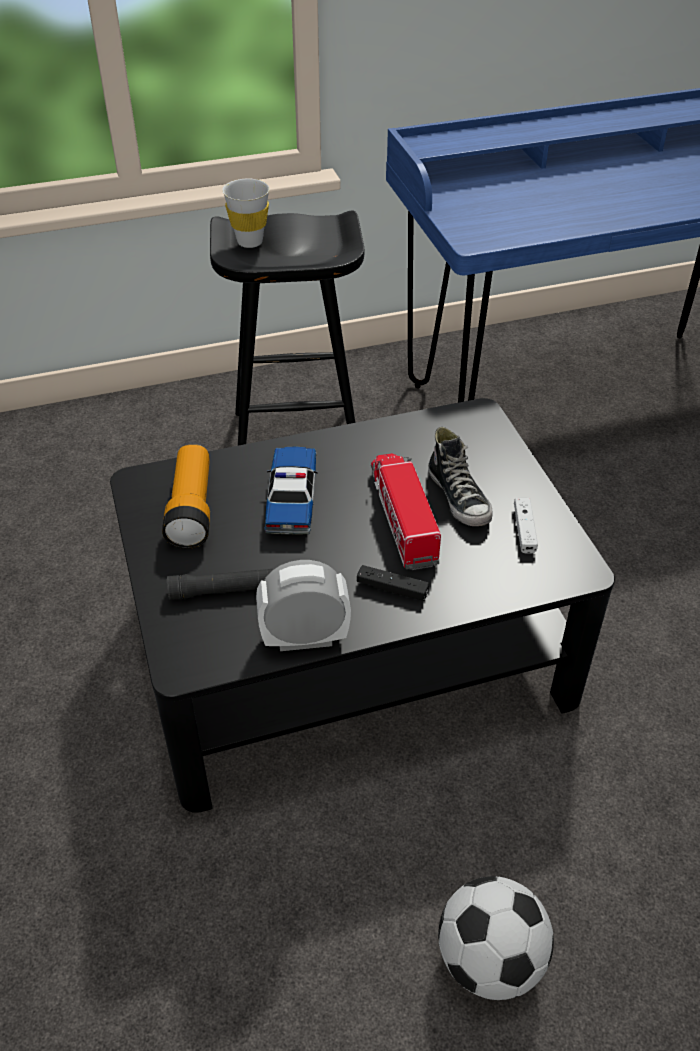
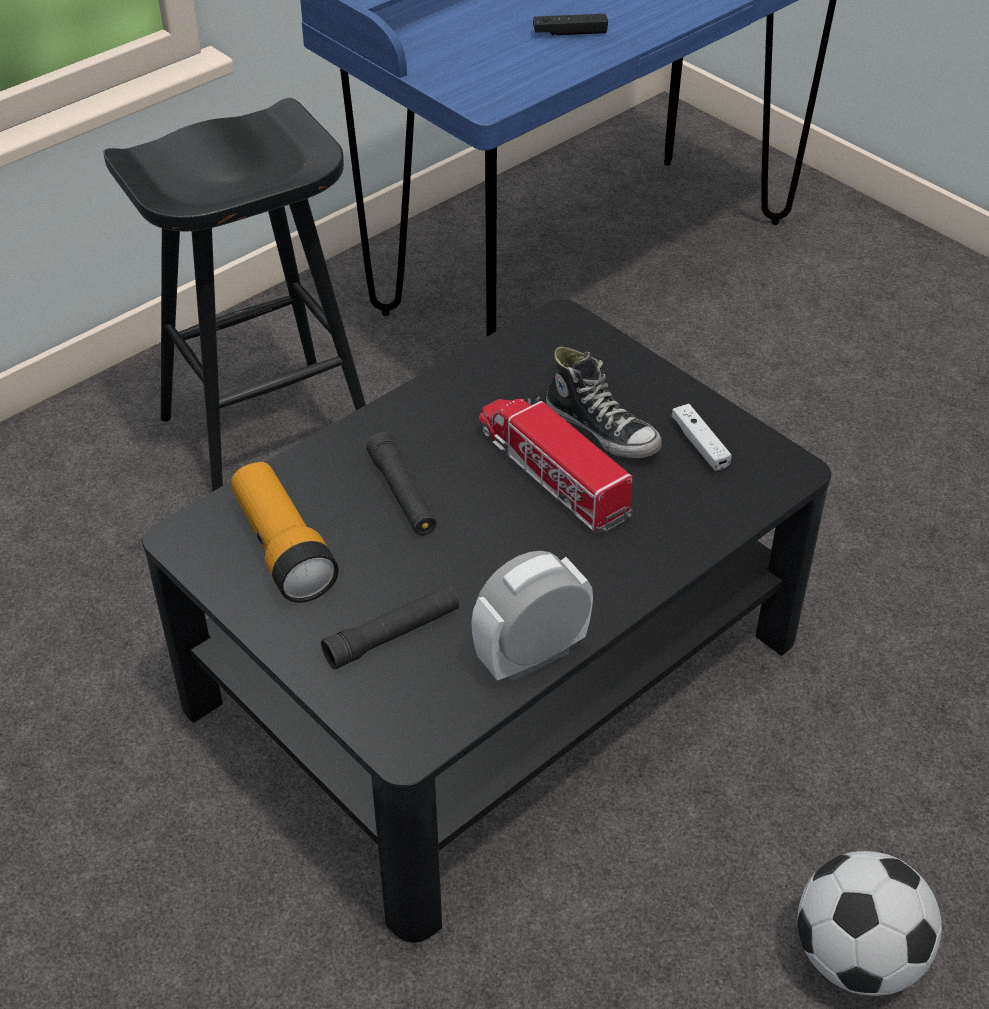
camera: 25 degrees left, 0 degrees up
white cup [222,179,270,248] -> none
toy car [264,446,317,534] -> black flashlight [366,432,437,536]
black game controller [357,565,429,601] -> black game controller moved to [533,14,608,36]

